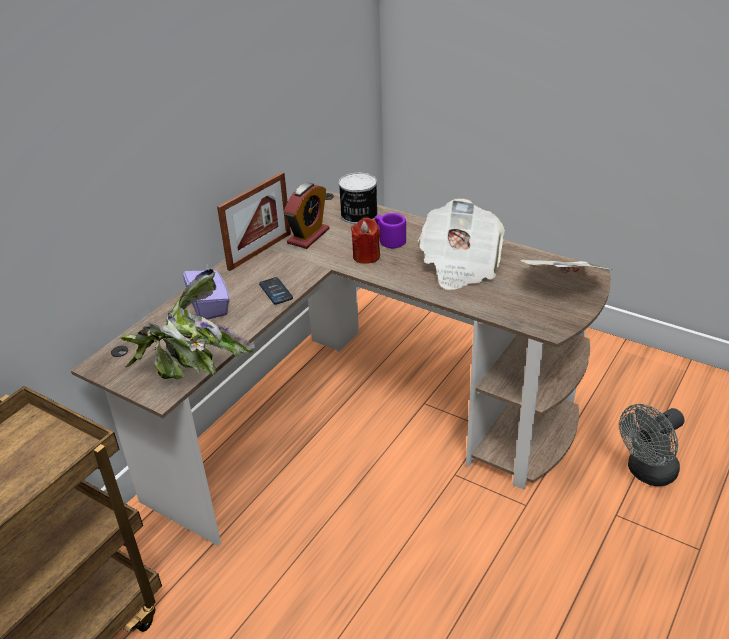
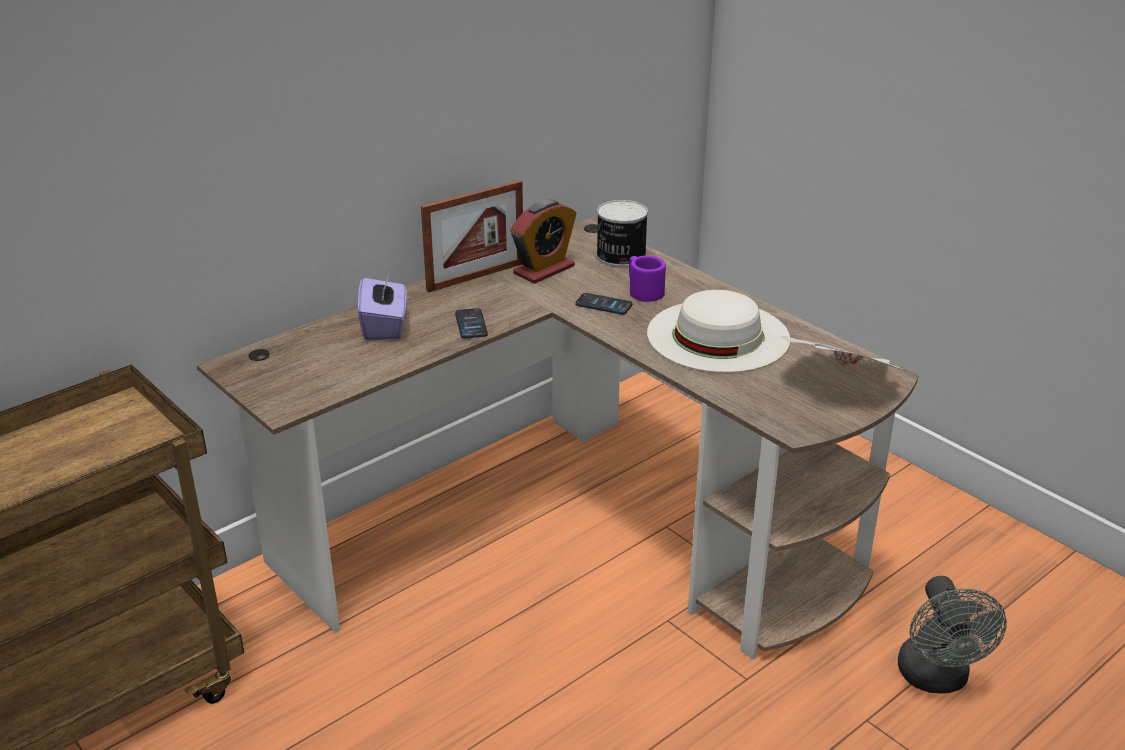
camera: 15 degrees right, 5 degrees down
potted plant [121,269,255,380] -> none
red candle [351,218,380,264] -> phone [575,293,633,315]
newspaper [418,199,505,290] -> white hat [647,290,790,373]
grey fan [619,404,685,486] -> grey fan turned 75 degrees counterclockwise [898,576,1007,694]

